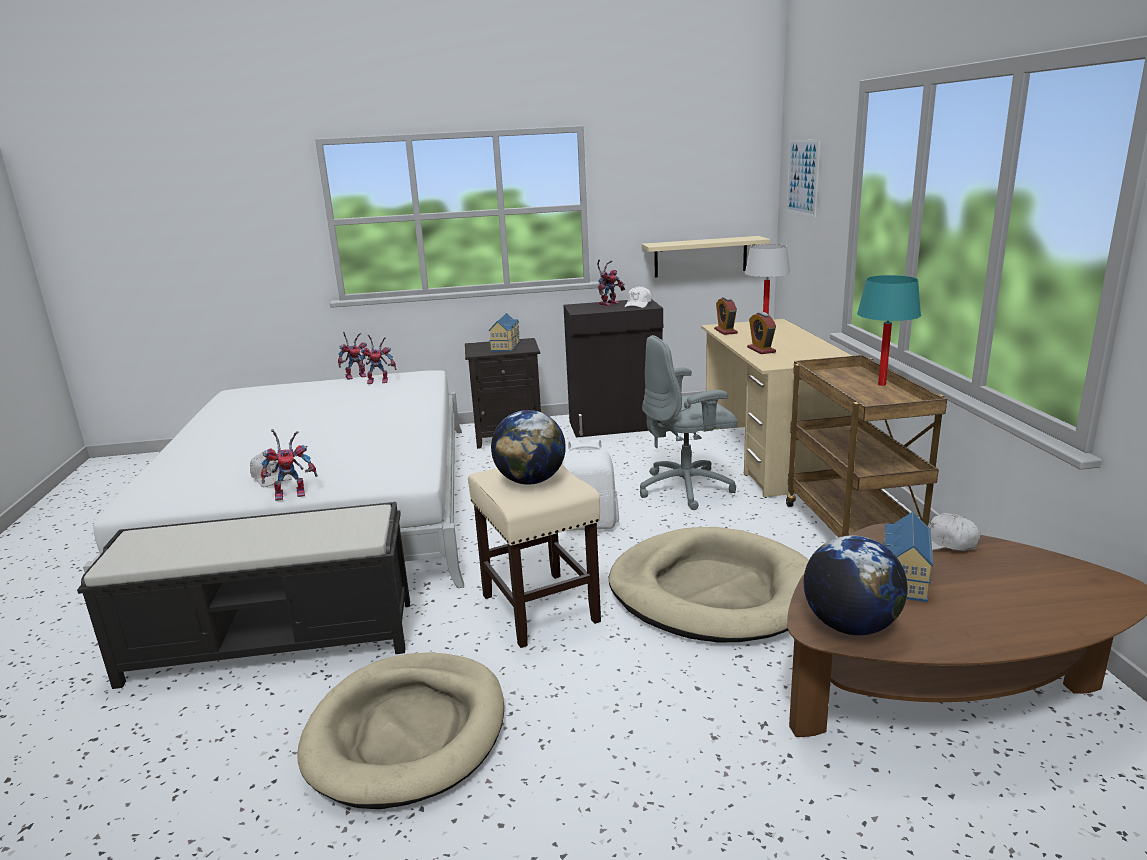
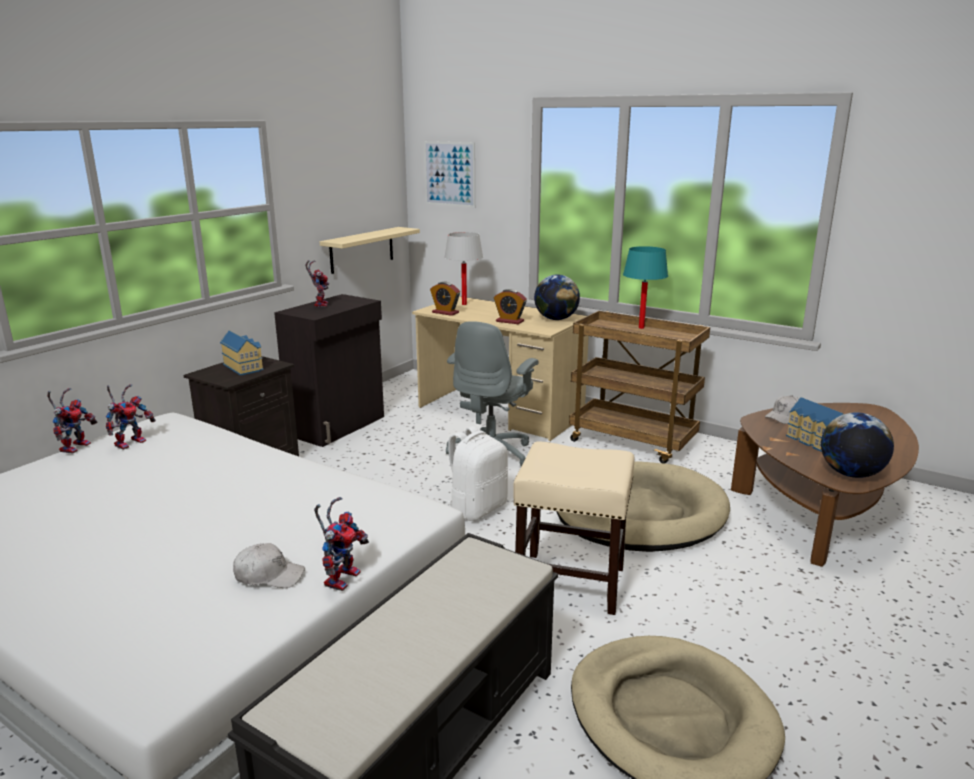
camera: 50 degrees left, 0 degrees up
globe [491,410,566,485] -> globe moved to [534,274,580,320]
white cap [625,286,652,308] -> none

